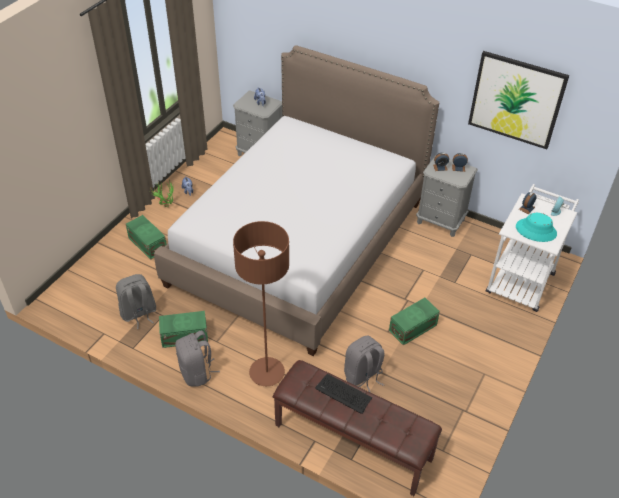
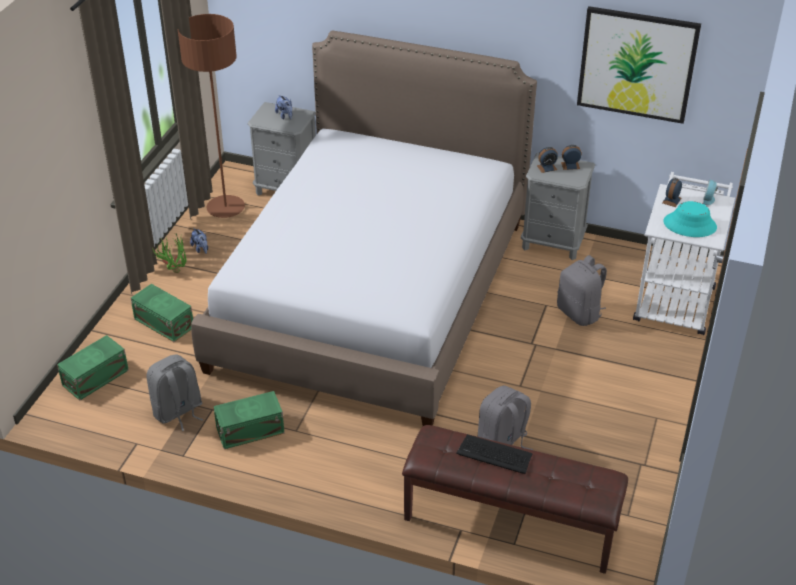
camera: 10 degrees left, 5 degrees down
grey backpack [175,330,220,387] -> grey backpack moved to [557,255,607,326]
brown floor lamp [233,221,289,386] -> brown floor lamp moved to [178,14,245,218]
green storage box [389,298,440,346] -> green storage box moved to [57,335,129,401]

